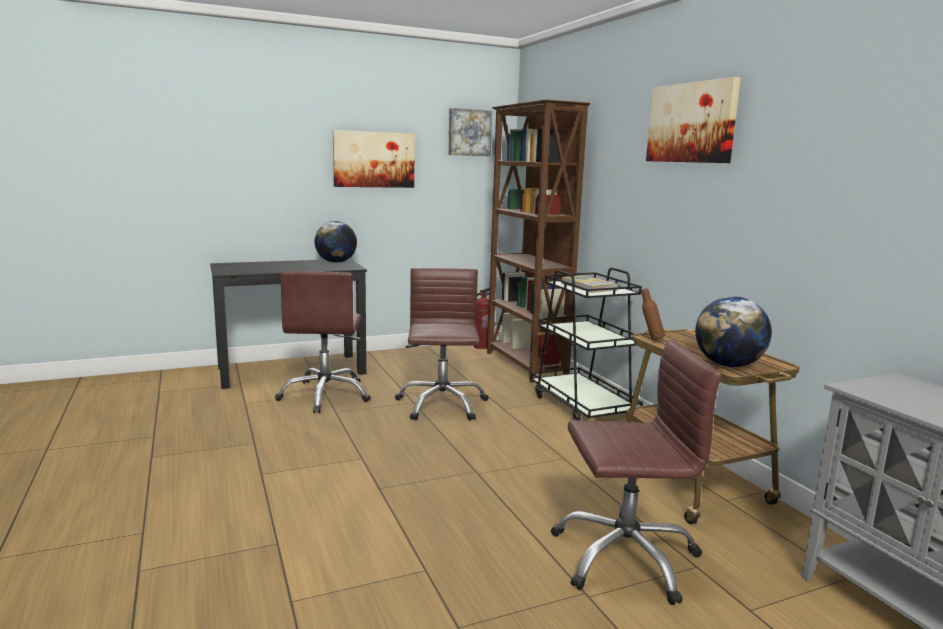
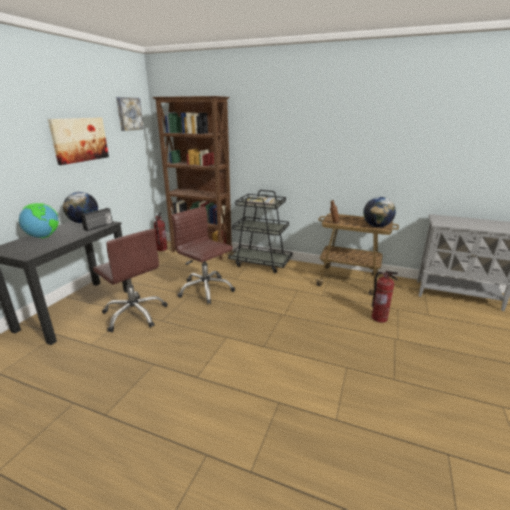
camera: 45 degrees left, 10 degrees up
brown office chair [551,339,721,605] -> fire extinguisher [372,270,398,323]
picture [646,77,741,163] -> none
none -> globe [19,203,59,238]
none -> radio [81,208,113,231]

